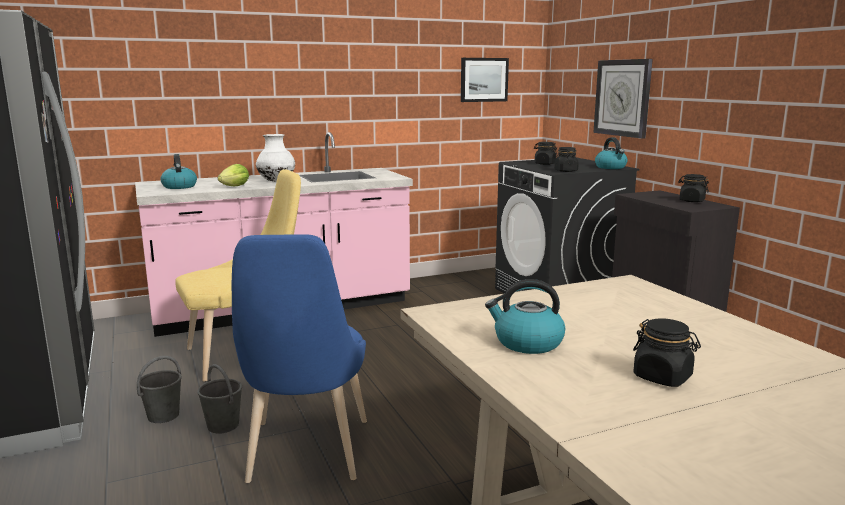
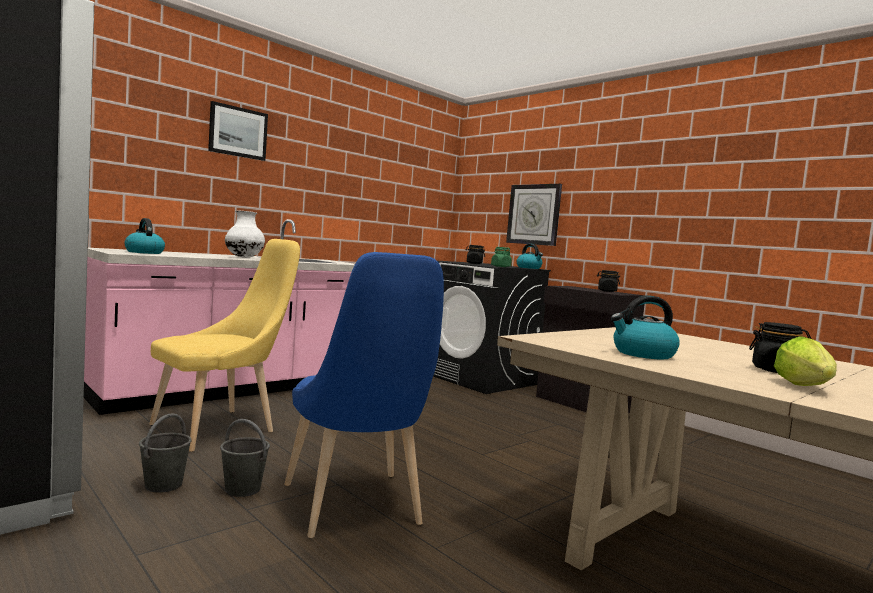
camera: 20 degrees left, 10 degrees down
lettuce [218,164,249,186] -> lettuce moved to [774,337,837,386]
picture [461,58,509,102] -> picture moved to [208,101,268,161]
black jar [554,147,579,172] -> green jar [491,247,512,267]

